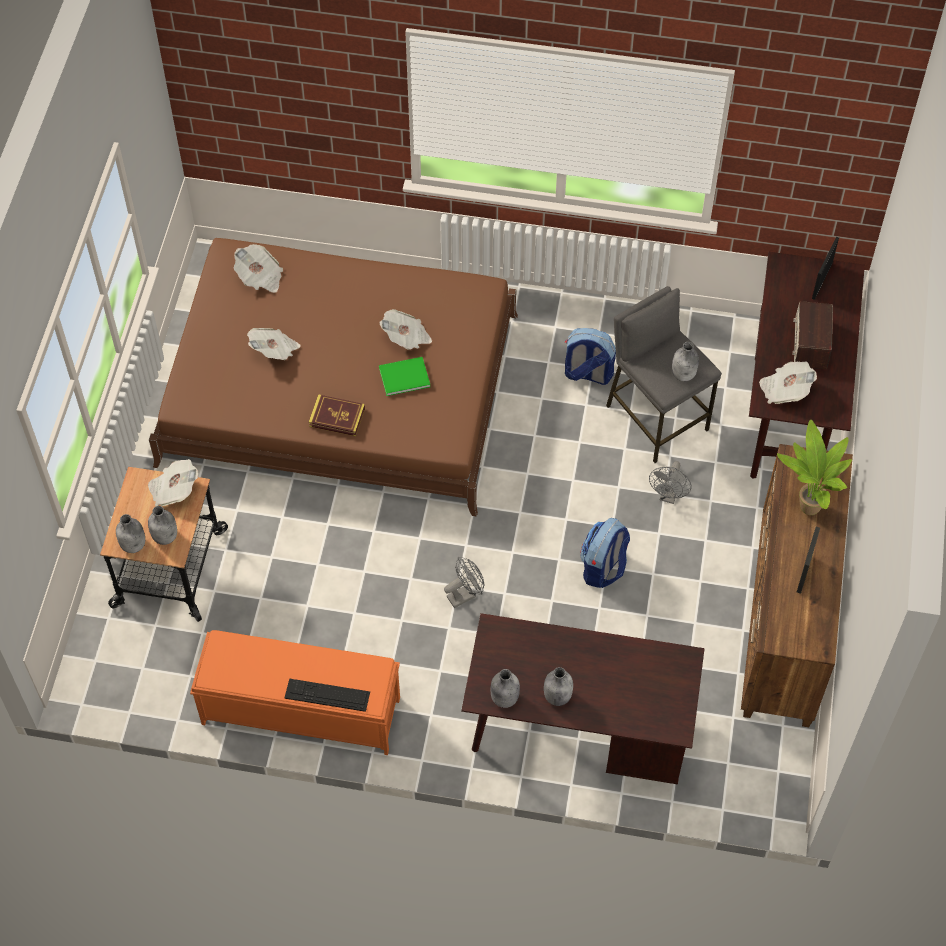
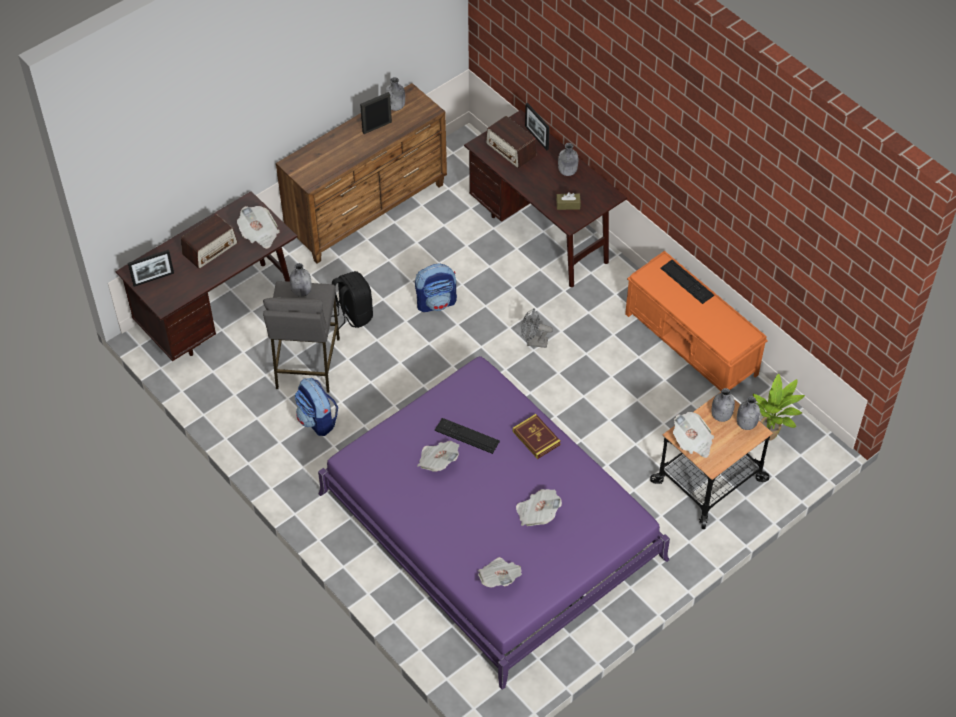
camera: 140 degrees left, 5 degrees down
brown bed [149,238,518,517] -> purple bed [318,356,670,690]
green book [379,357,430,396] -> keyboard [435,418,500,454]
grey bottle [490,669,520,708] -> grey bottle moved to [385,77,405,111]
grey fan [649,461,691,504] -> black backpack [332,271,373,329]
potted plant [777,420,852,515] -> potted plant moved to [753,374,805,441]
none -> radio [486,116,537,168]
none -> picture frame [525,103,550,150]
none -> brown tissue box [556,192,581,210]

